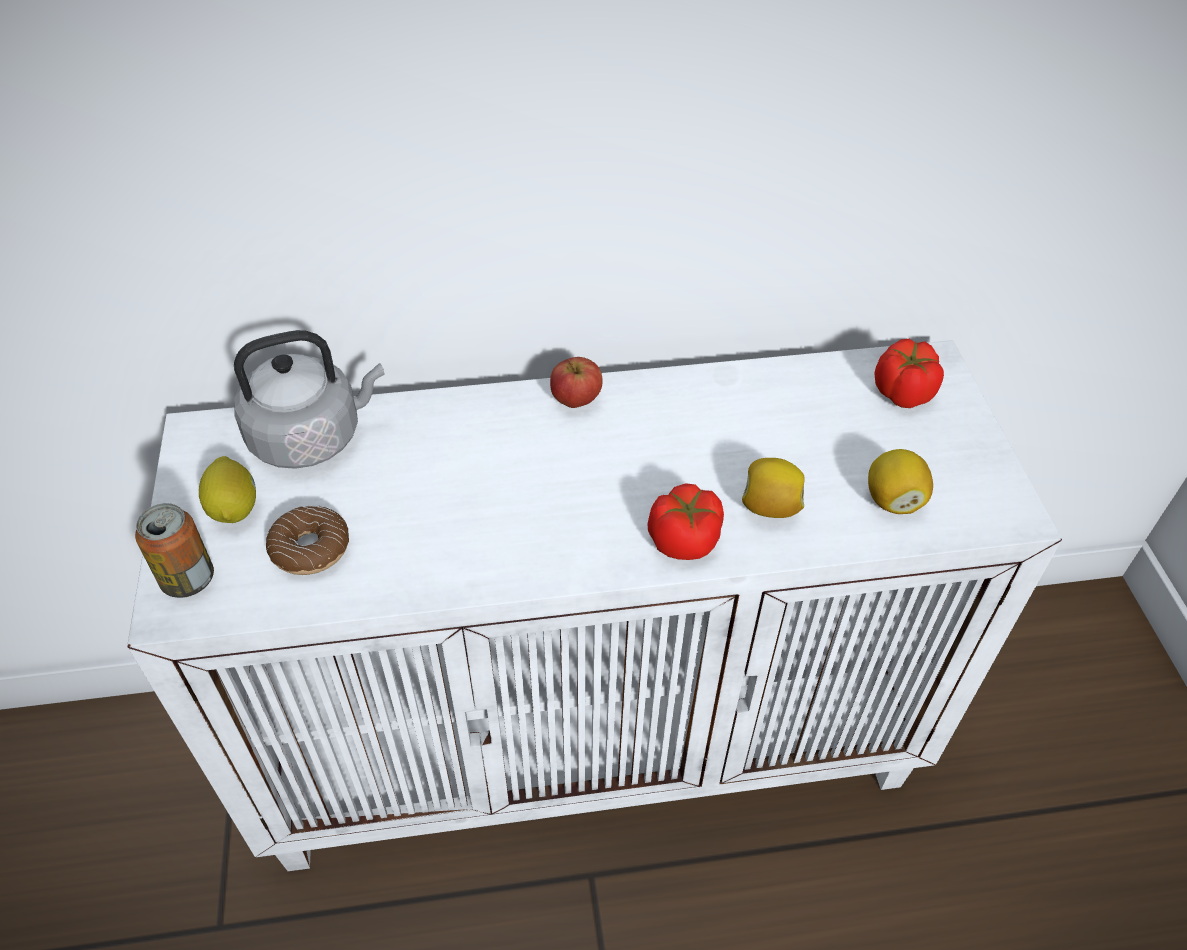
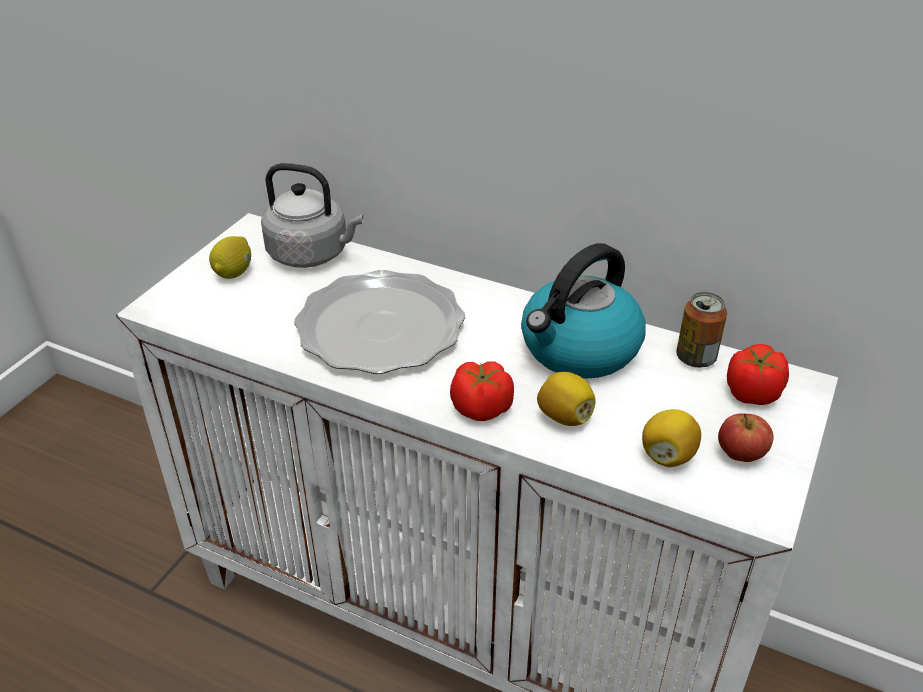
camera: 35 degrees right, 10 degrees down
can [135,503,214,598] -> can moved to [676,292,727,368]
donut [266,506,349,575] -> none
apple [550,357,603,408] -> apple moved to [718,413,774,462]
none -> plate [294,270,465,374]
none -> kettle [521,243,646,379]

